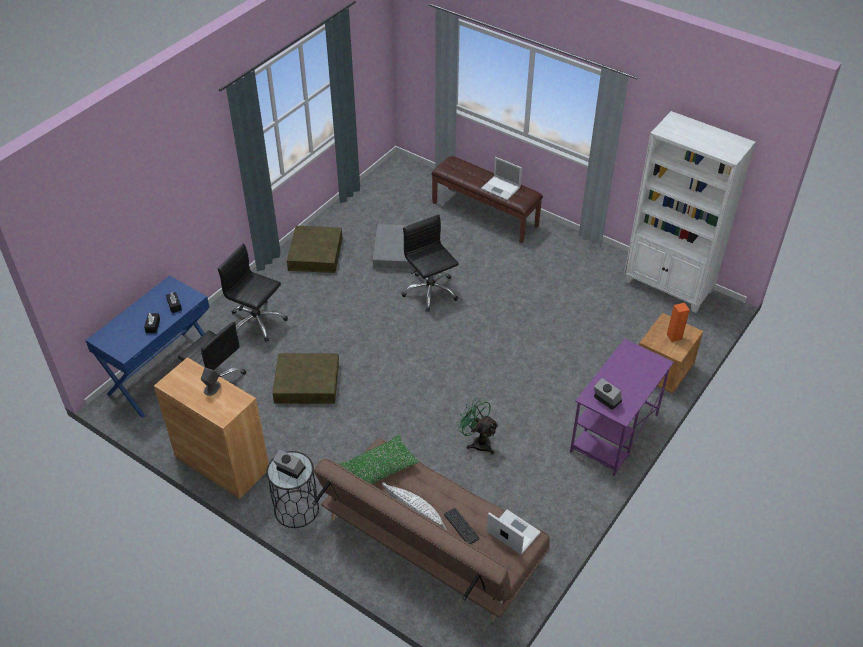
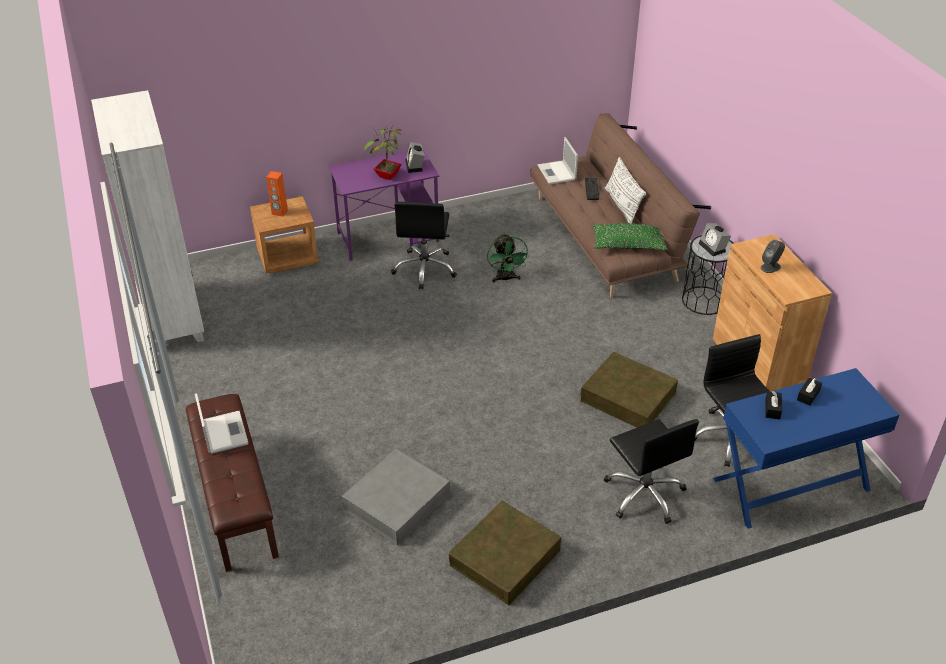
camera: 145 degrees left, 5 degrees down
black office chair [402,214,459,312] -> black office chair moved to [391,202,457,289]
none -> potted plant [363,127,402,180]

